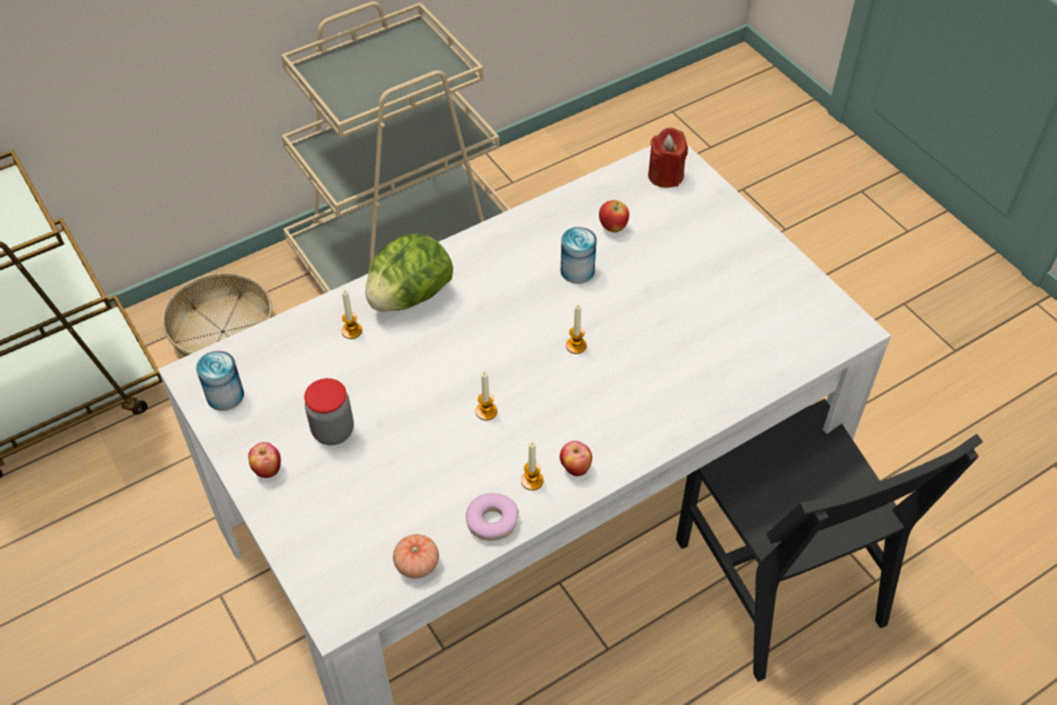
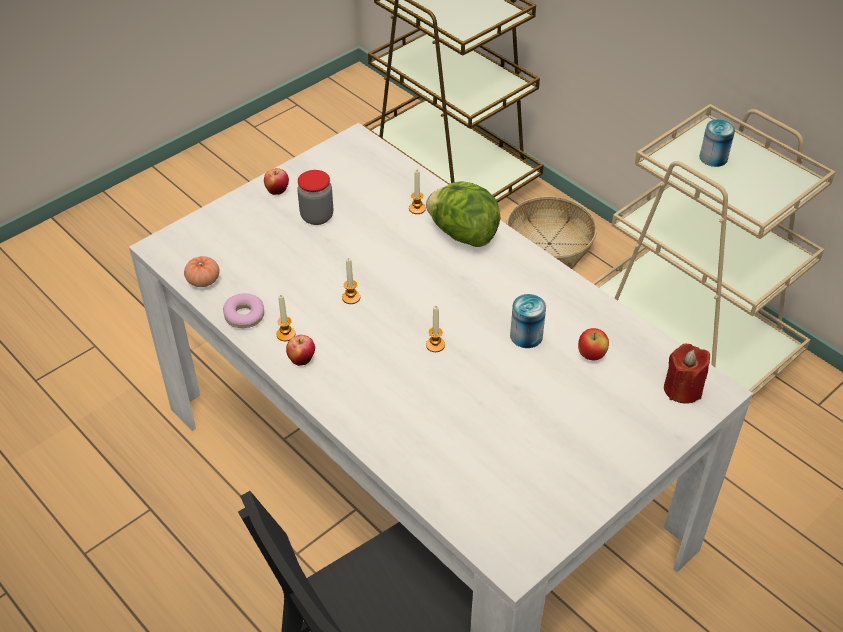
camera: 80 degrees right, 5 degrees down
can [196,351,244,411] -> can moved to [700,119,735,167]

